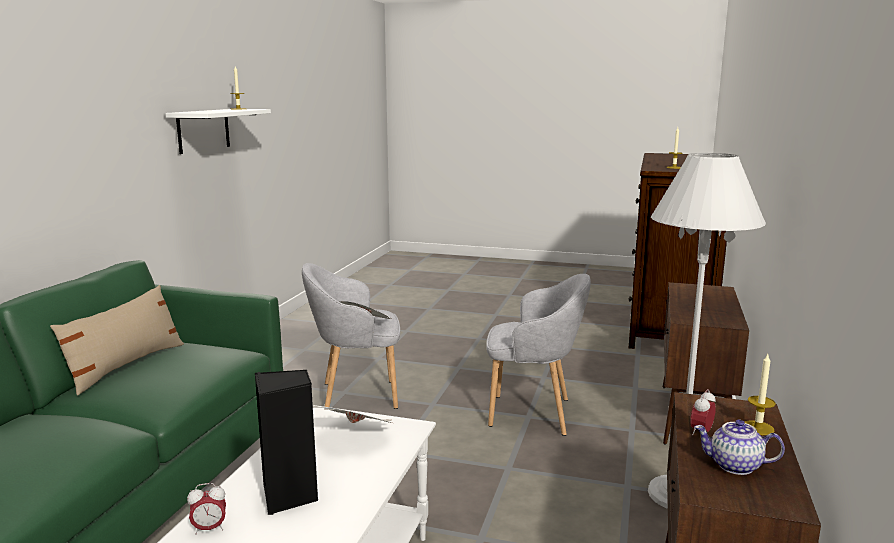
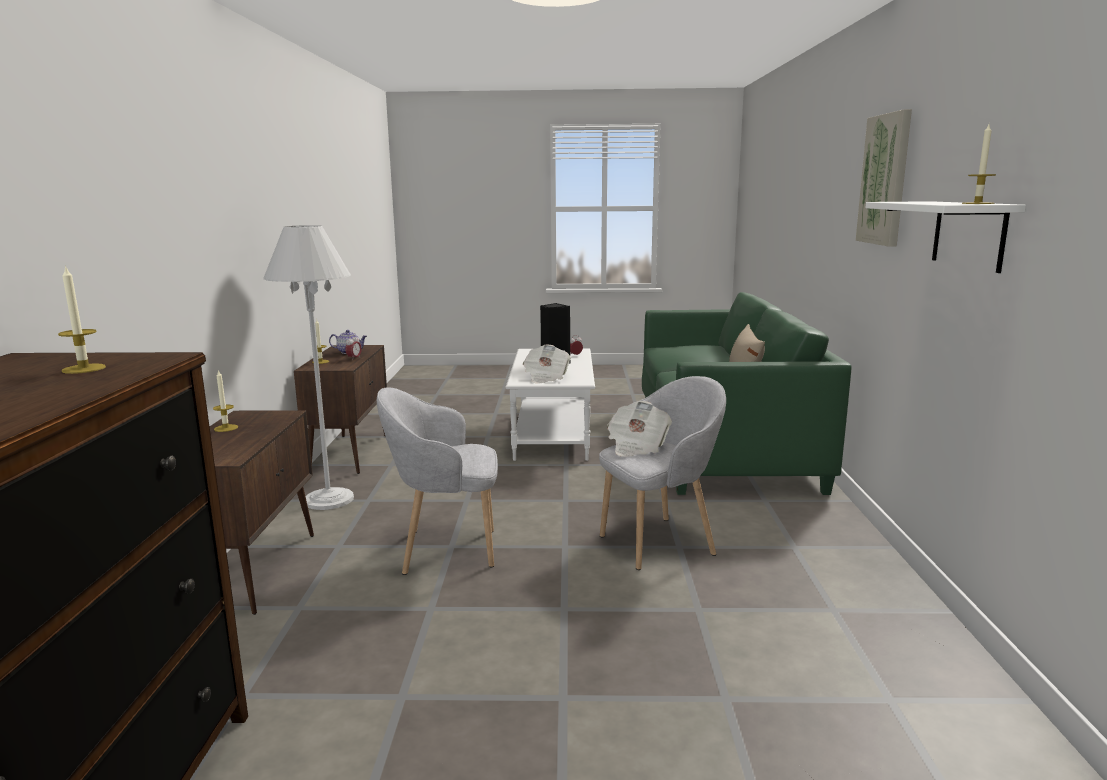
camera: 165 degrees right, 0 degrees up
none -> candle [213,370,238,432]
none -> picture [856,109,912,247]

